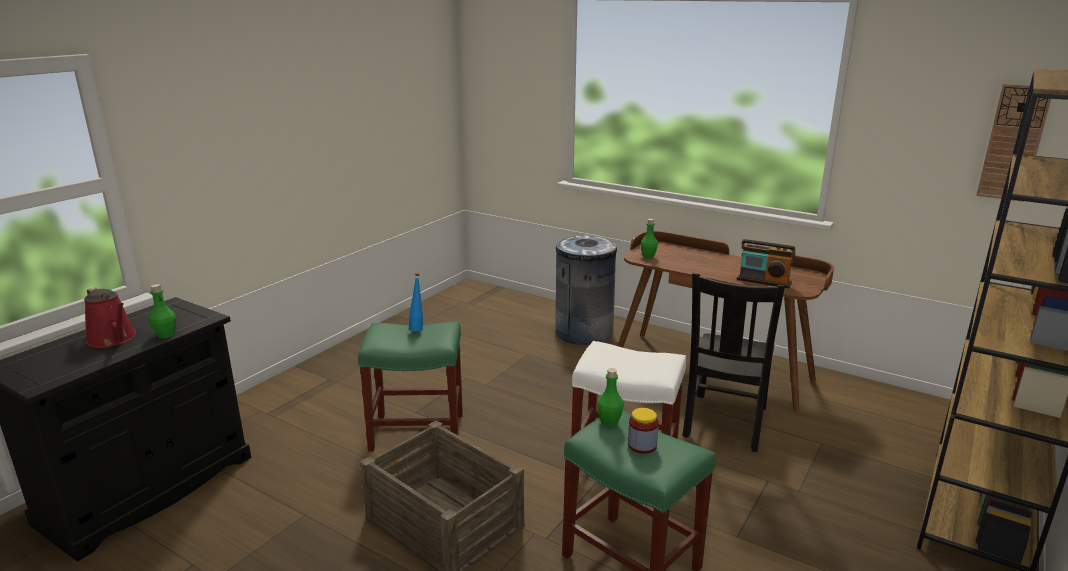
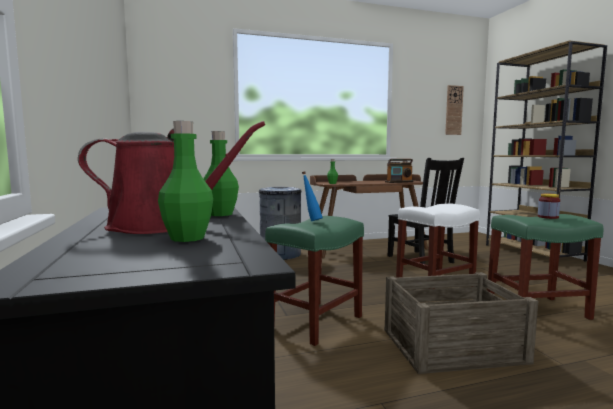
camera: 50 degrees left, 15 degrees down
green bottle [597,368,624,427] -> green bottle moved to [158,121,213,242]

